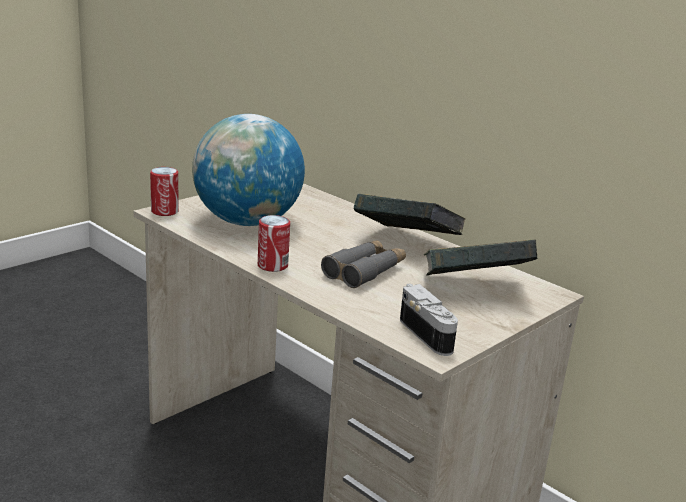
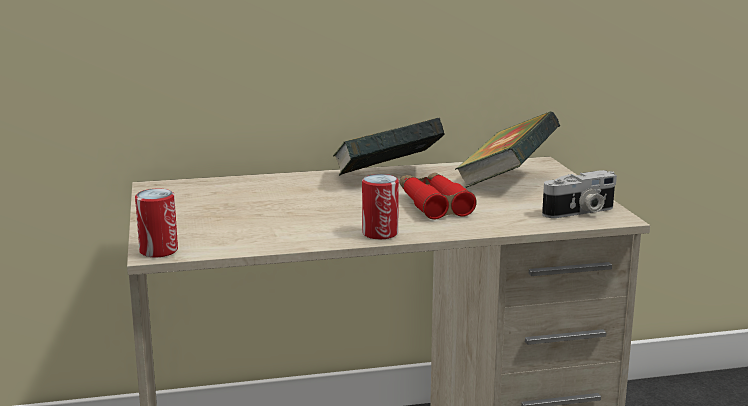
camera: 55 degrees left, 5 degrees down
globe [192,114,305,226] -> none
grey binoculars [321,240,406,288] -> red binoculars [400,173,477,220]
camera [400,284,458,356] -> camera turned 150 degrees clockwise [542,170,617,218]

